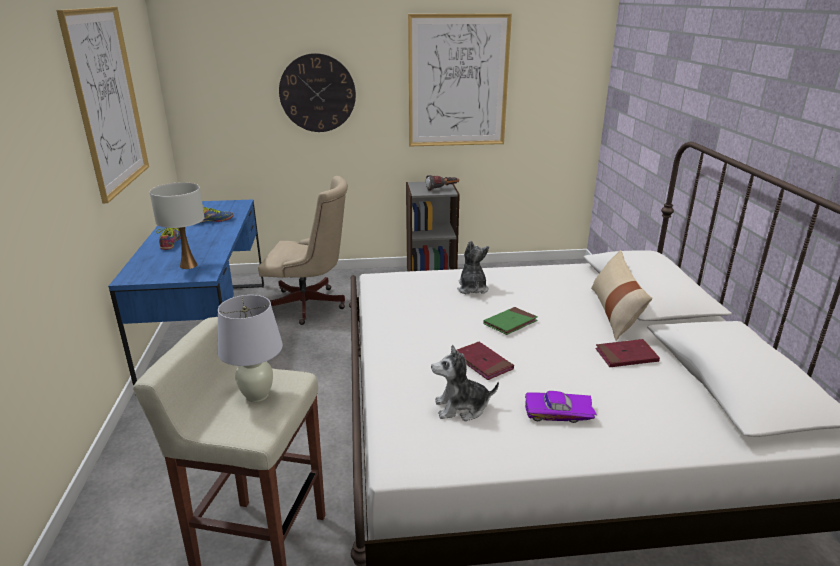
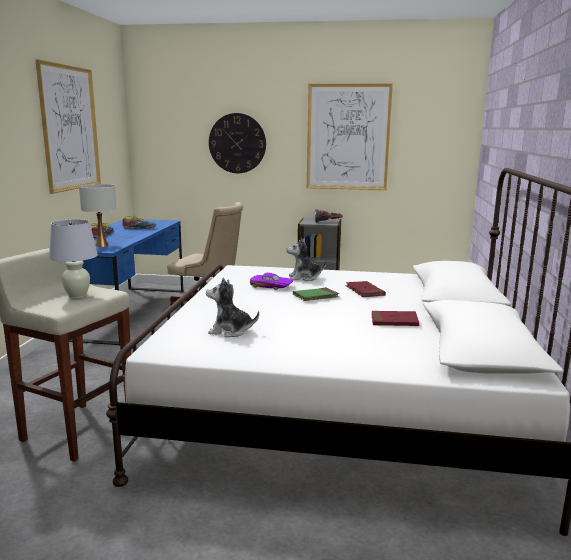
camera: 15 degrees right, 10 degrees down
red book [456,342,514,380] -> red book moved to [346,281,386,297]
plush toy [457,240,489,294] -> plush toy turned 105 degrees counterclockwise [287,238,326,281]
purple toy car [525,391,597,423] -> purple toy car moved to [250,273,294,290]
beige pillow [591,250,652,340] -> none

